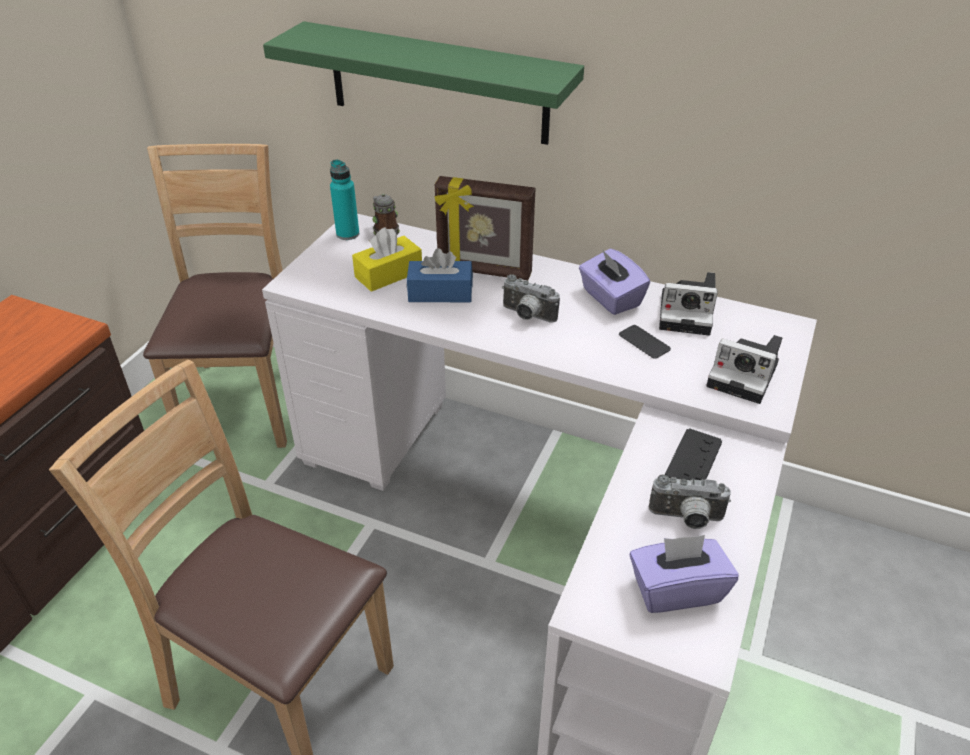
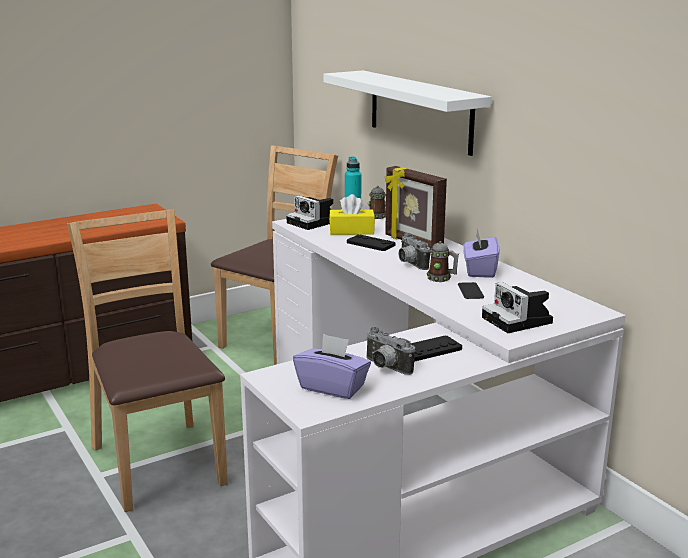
camera: 35 degrees right, 20 degrees down
green shelf [263,21,584,145] -> white shelf [323,70,491,156]
blue tissue box [407,248,473,302] -> black game controller [347,235,396,251]
camera [659,272,717,336] -> camera moved to [286,195,333,230]
none -> mug [427,241,459,282]

